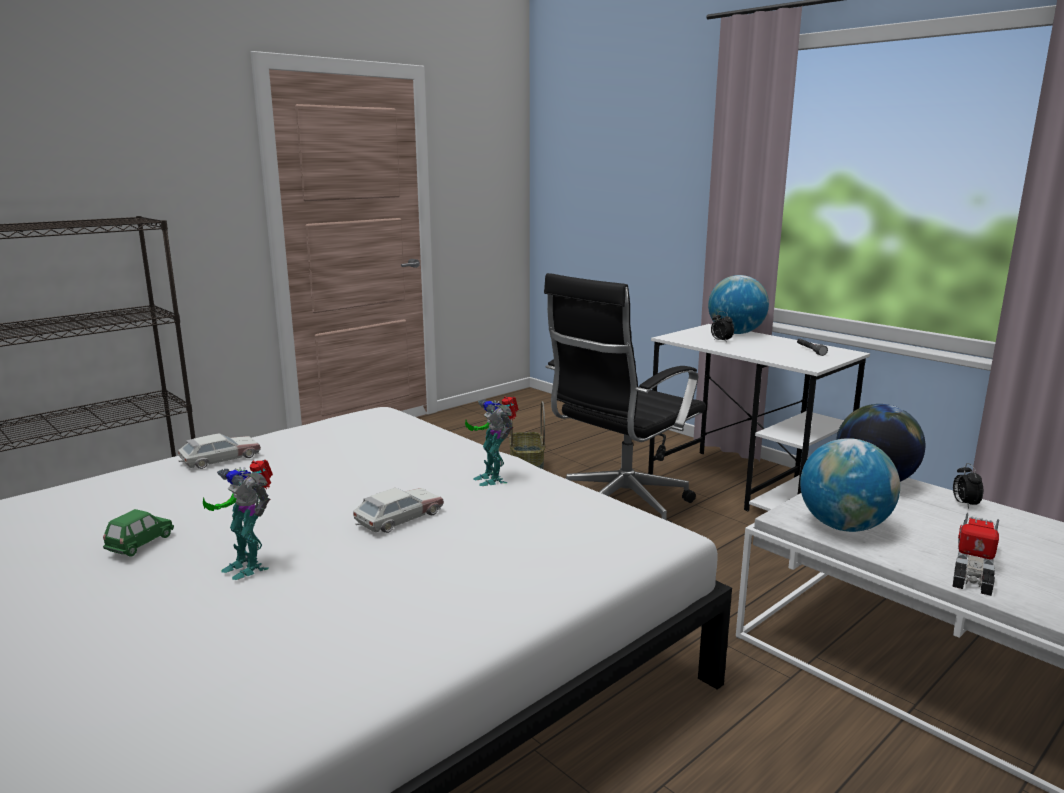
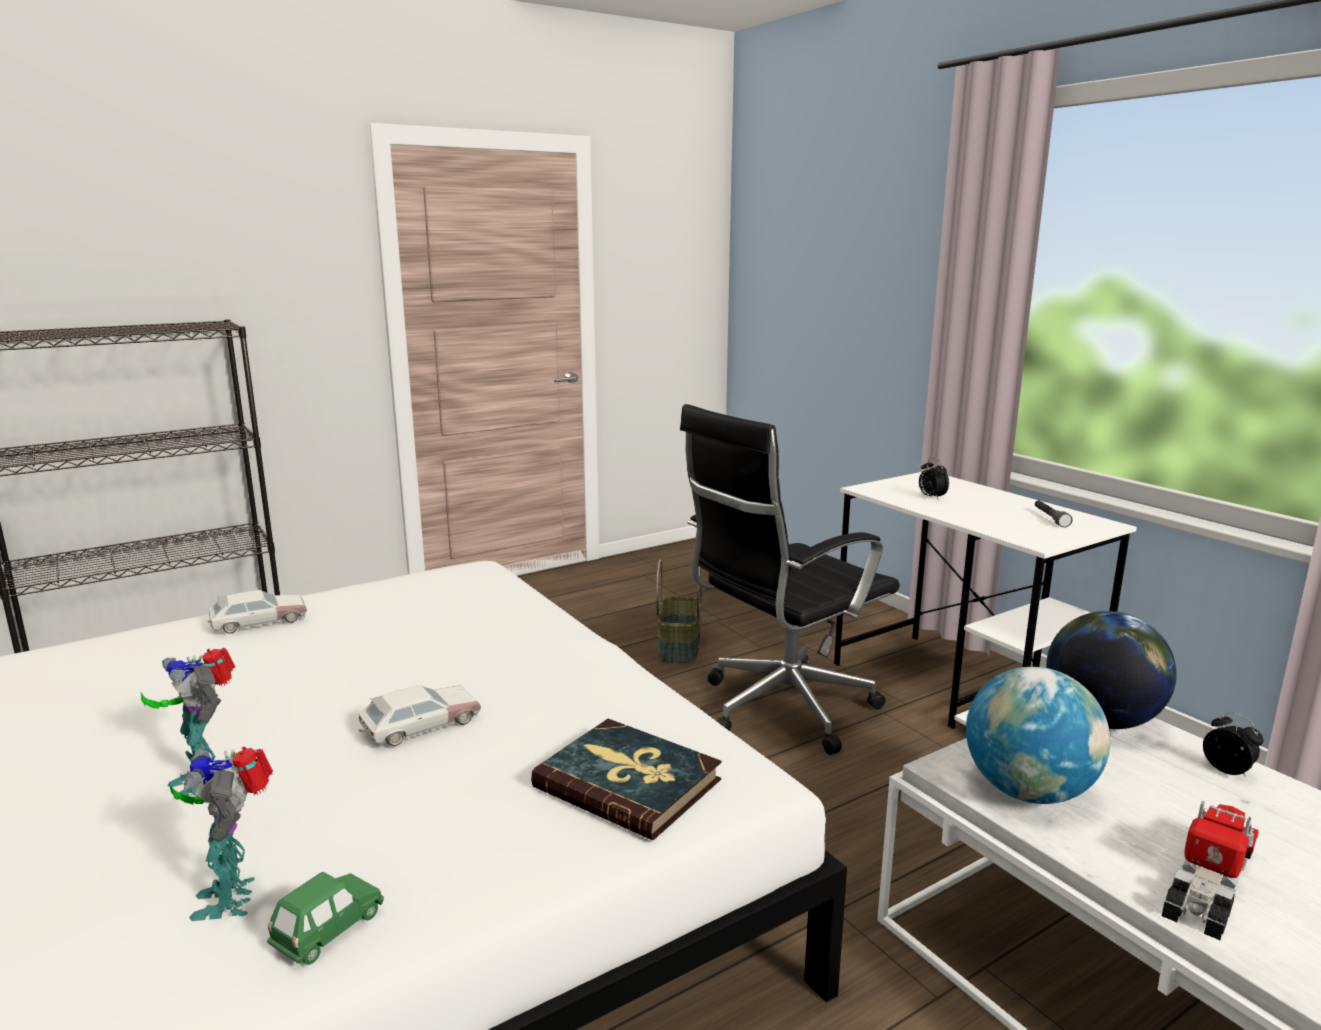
camera: 10 degrees right, 0 degrees up
green toy car [103,509,174,557] -> green toy car moved to [267,872,384,965]
toy robot [465,396,519,486] -> toy robot moved to [169,747,273,921]
globe [708,275,769,334] -> none
alarm clock [953,463,983,509] -> alarm clock turned 135 degrees clockwise [1203,712,1264,778]
none -> book [531,719,722,840]

